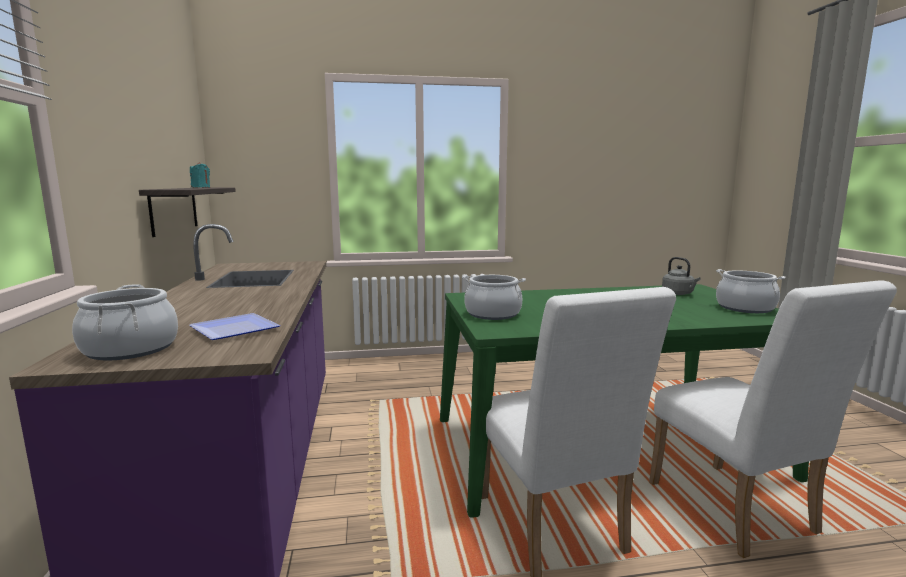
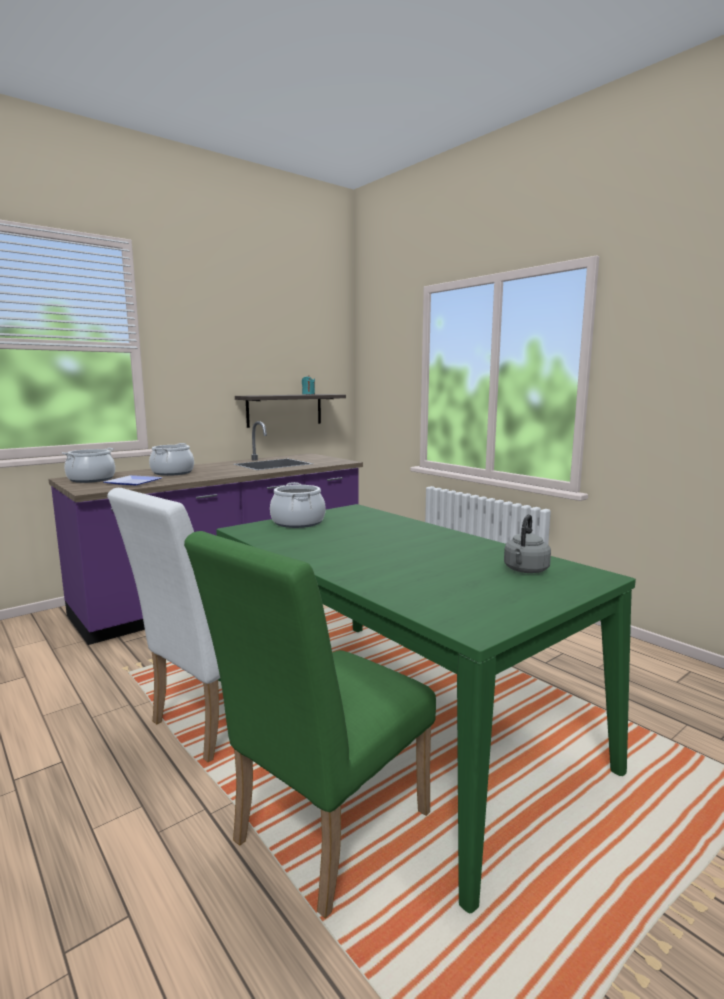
camera: 60 degrees right, 0 degrees up
white chair [649,280,897,558] -> green chair [184,531,436,919]
cooking pot [716,269,786,313] -> cooking pot moved to [149,443,194,476]

